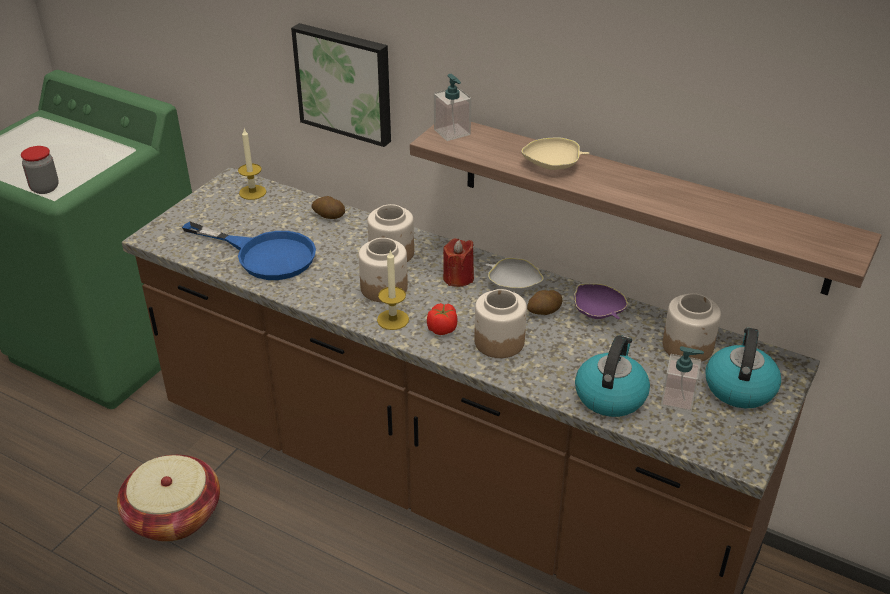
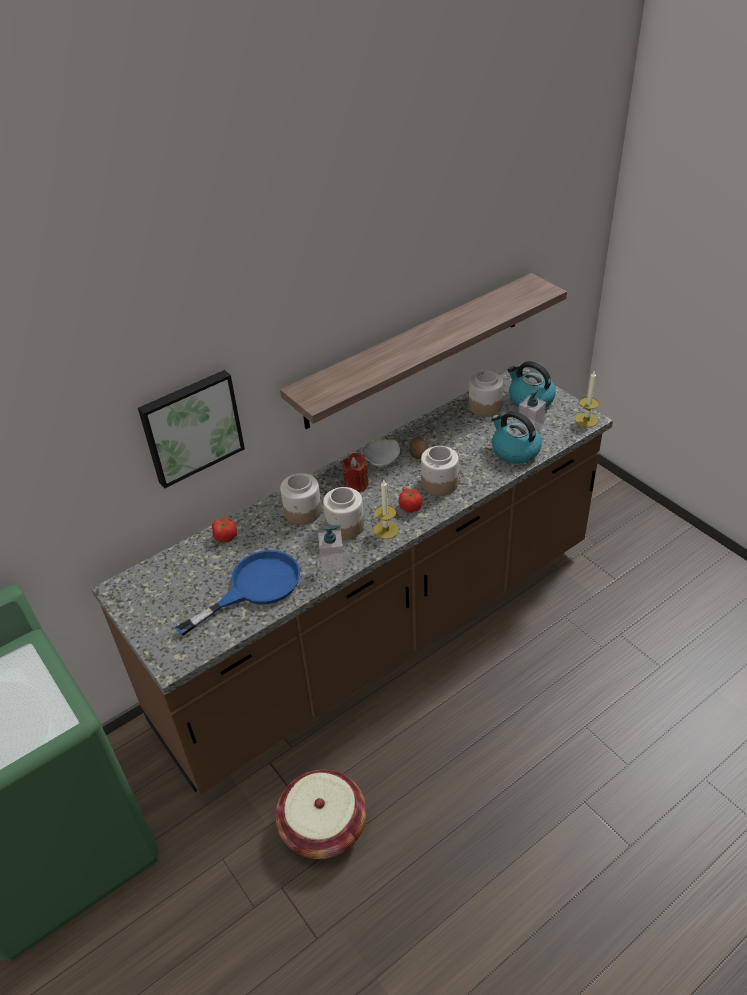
camera: 65 degrees left, 5 degrees up
jar [21,146,59,194] -> none
candle [238,129,266,200] -> candle moved to [575,371,599,427]
potato [311,196,345,219] -> tomato [212,518,237,542]
soap dispenser [434,74,471,141] -> soap dispenser moved to [318,525,345,571]
beige bowl [521,137,590,170] -> none
purple bowl [574,283,628,319] -> none

